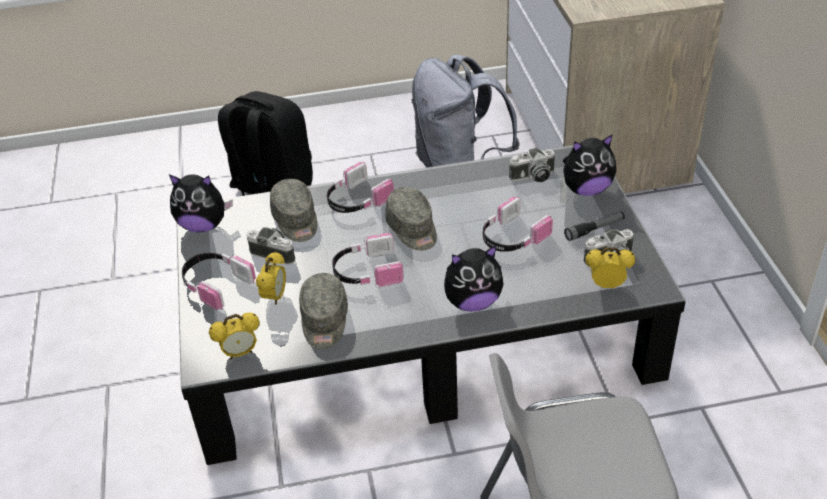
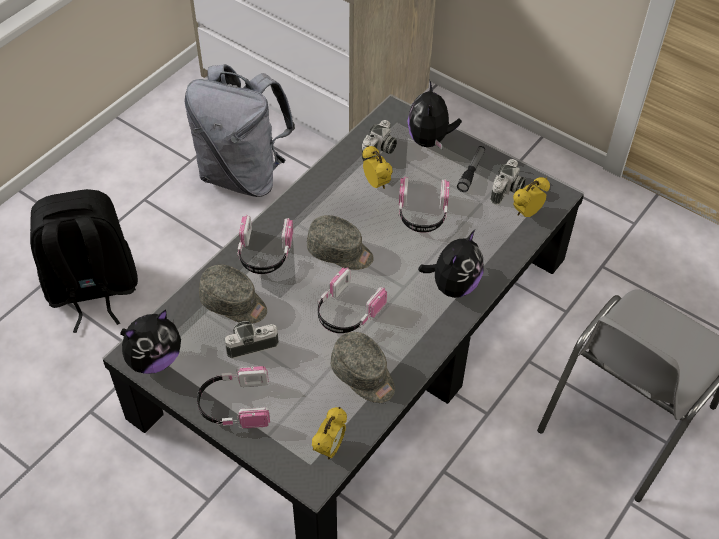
camera: 45 degrees left, 10 degrees up
alarm clock [256,251,286,305] -> alarm clock moved to [363,145,393,189]
plush toy [563,134,616,196] -> plush toy turned 150 degrees clockwise [407,81,462,149]

